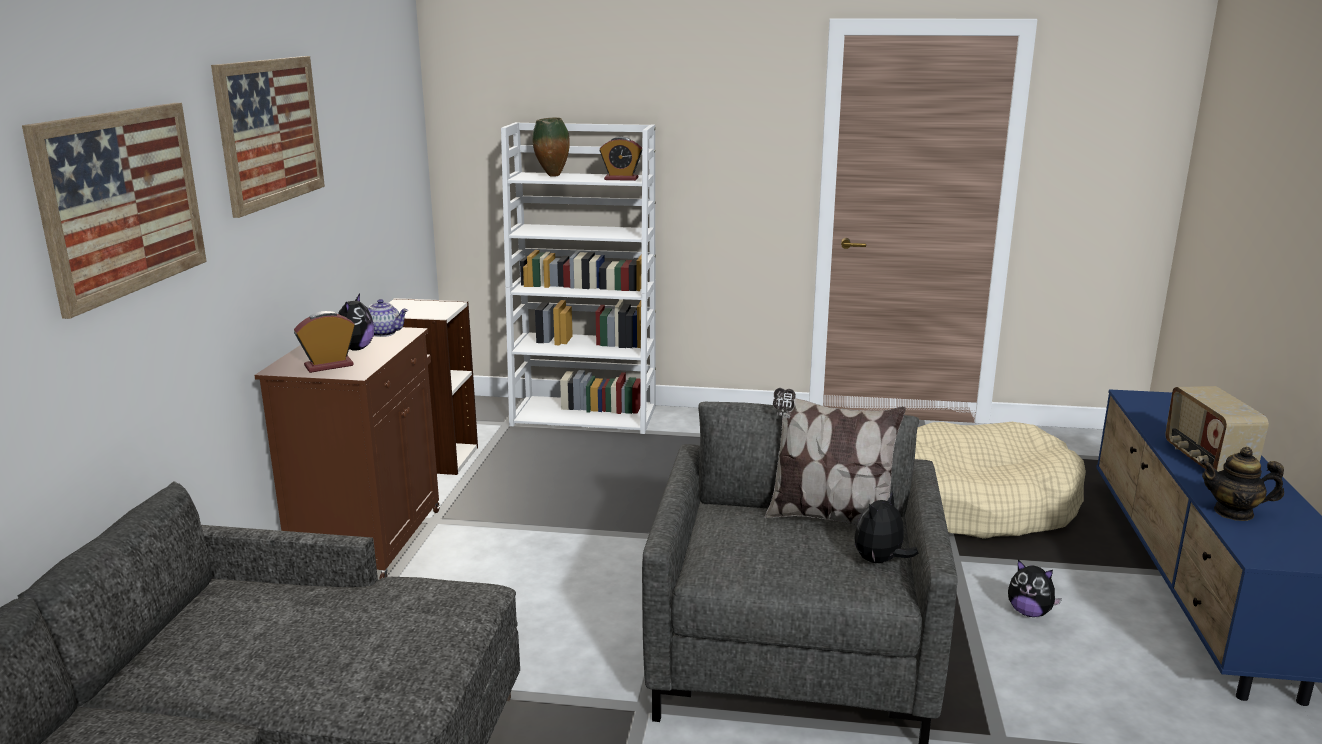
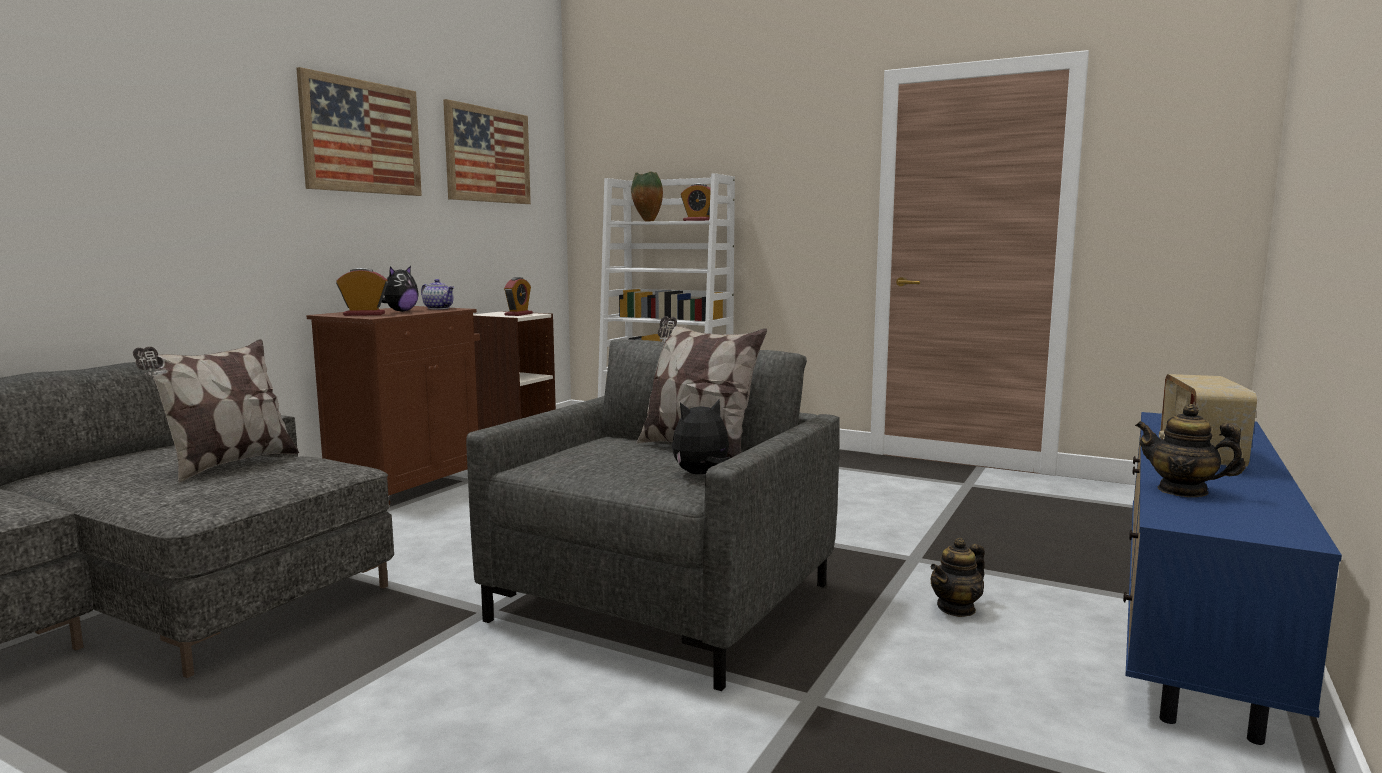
camera: 20 degrees right, 10 degrees down
picture [22,103,207,319] -> picture moved to [443,99,531,204]
beige dog bed [915,422,1086,539] -> none
plush toy [1008,560,1062,617] -> teapot [930,537,985,617]
none -> pillow [133,339,299,483]
none -> alarm clock [504,277,533,316]

